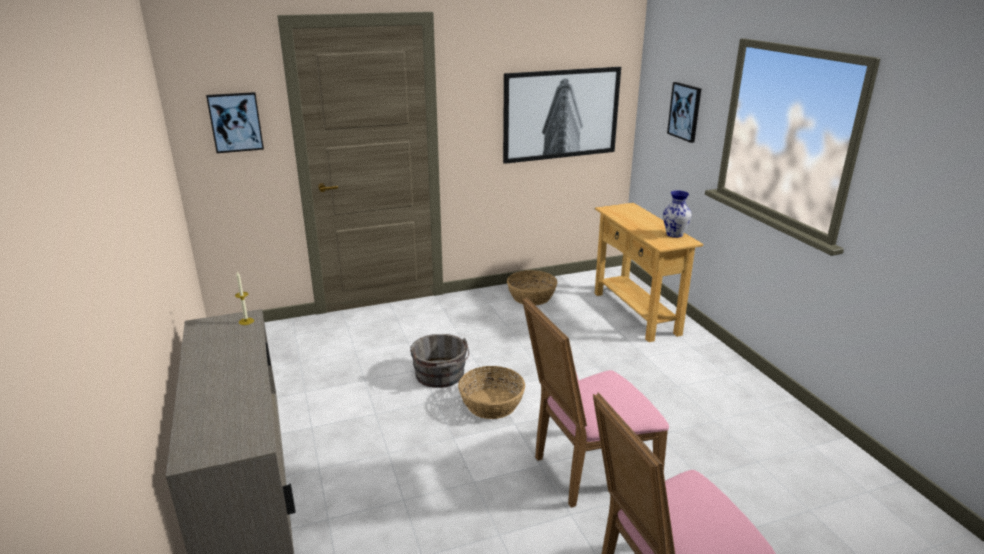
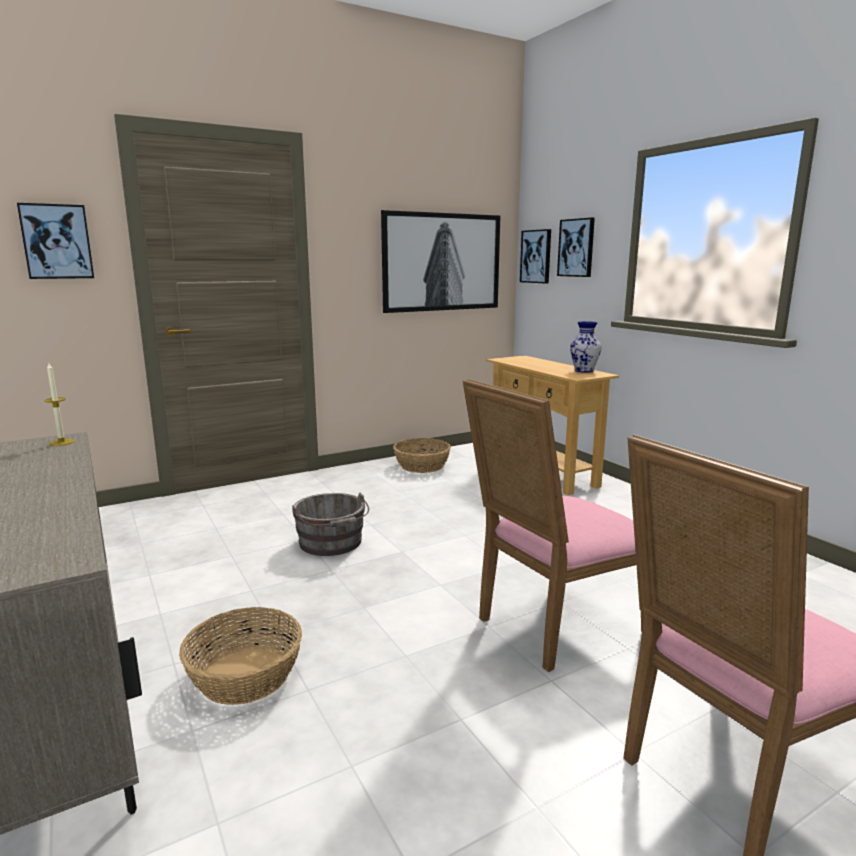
camera: 10 degrees left, 10 degrees down
basket [458,366,525,419] -> basket moved to [179,607,302,705]
none -> picture [520,229,551,284]

